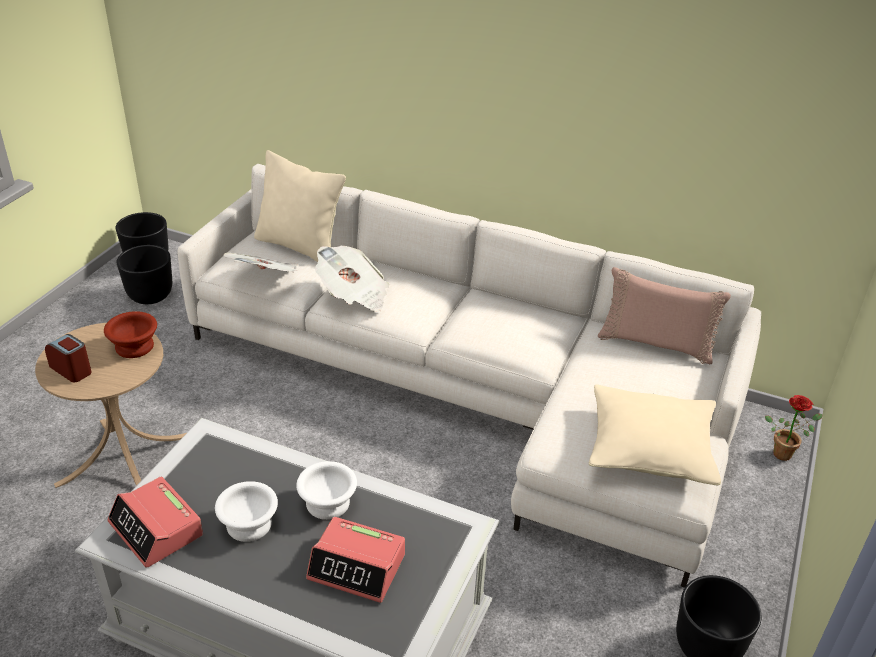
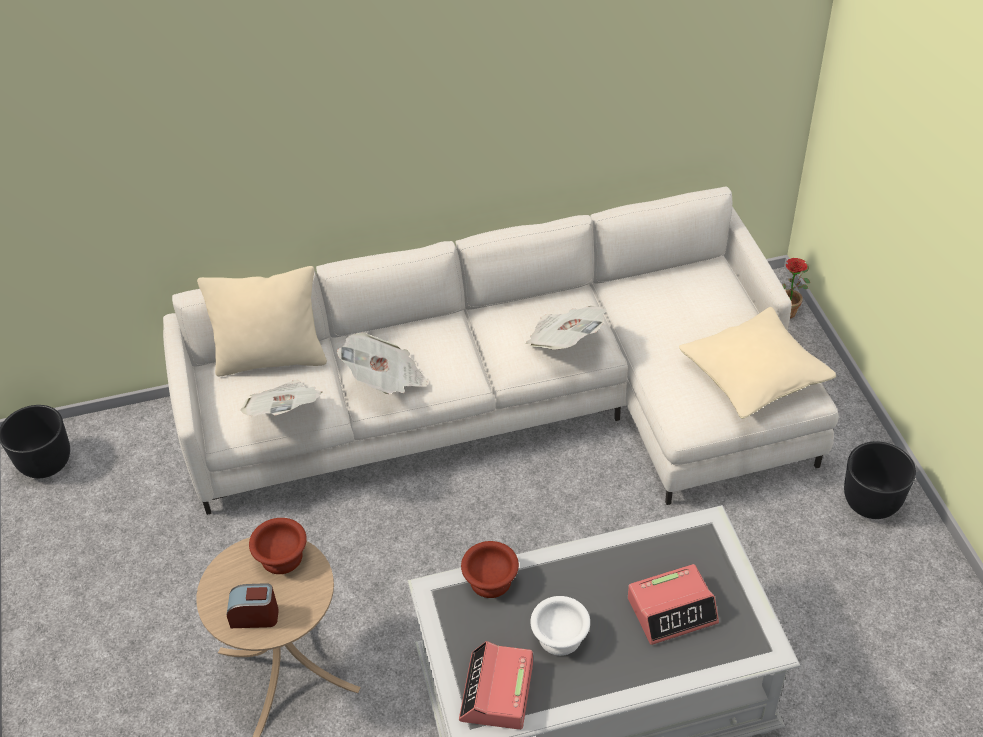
camera: 35 degrees left, 10 degrees up
alarm clock [107,477,203,568] -> alarm clock turned 90 degrees clockwise [459,641,533,730]
black planter [117,245,172,304] -> none
white bowl [296,461,357,520] -> none
beige pillow [598,267,731,364] -> none
none -> brown bowl [461,541,519,598]
none -> newspaper [525,306,607,350]

